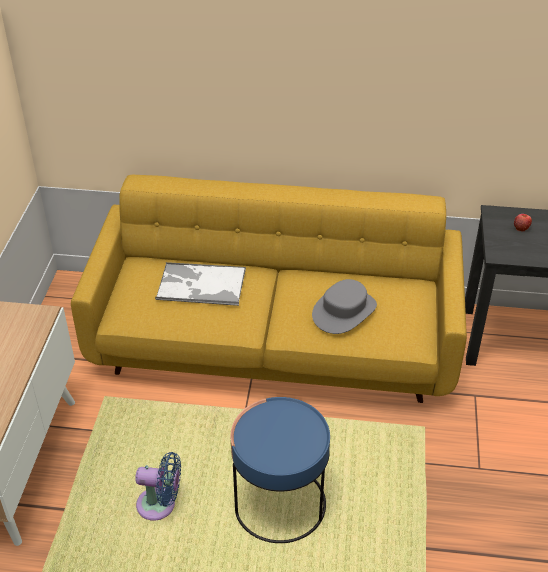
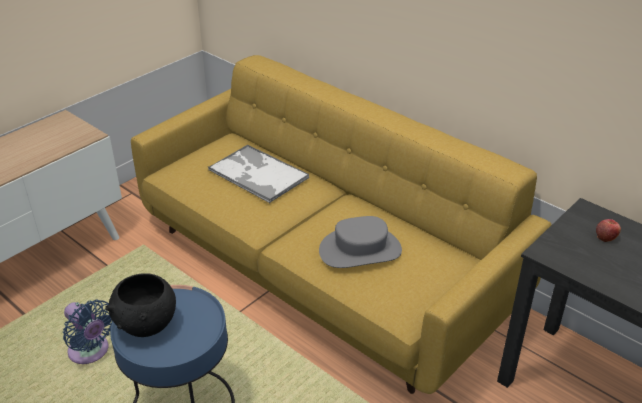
camera: 35 degrees right, 5 degrees down
none -> black bowl [105,273,176,337]

